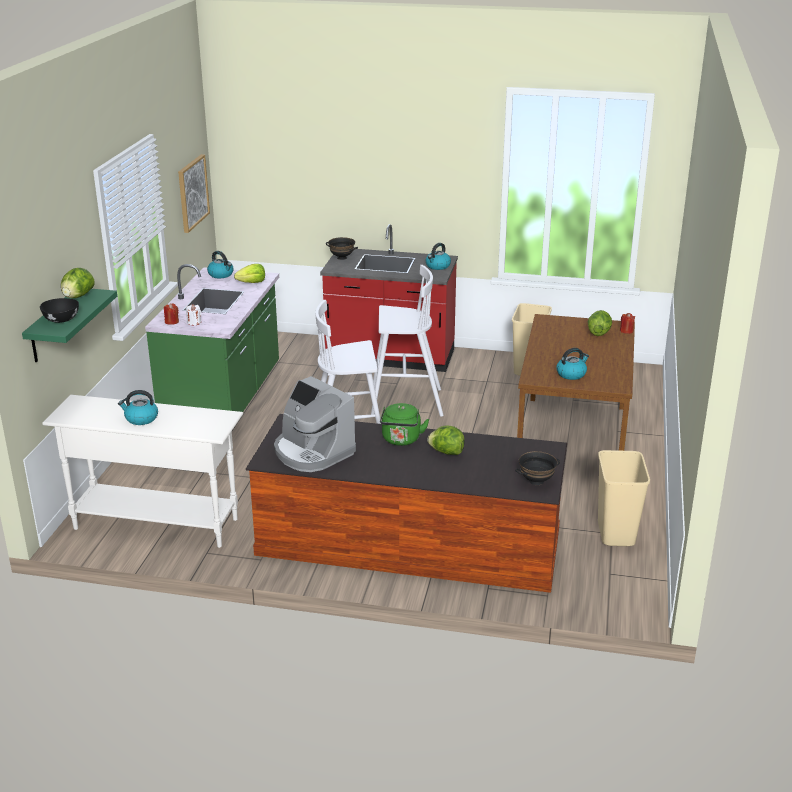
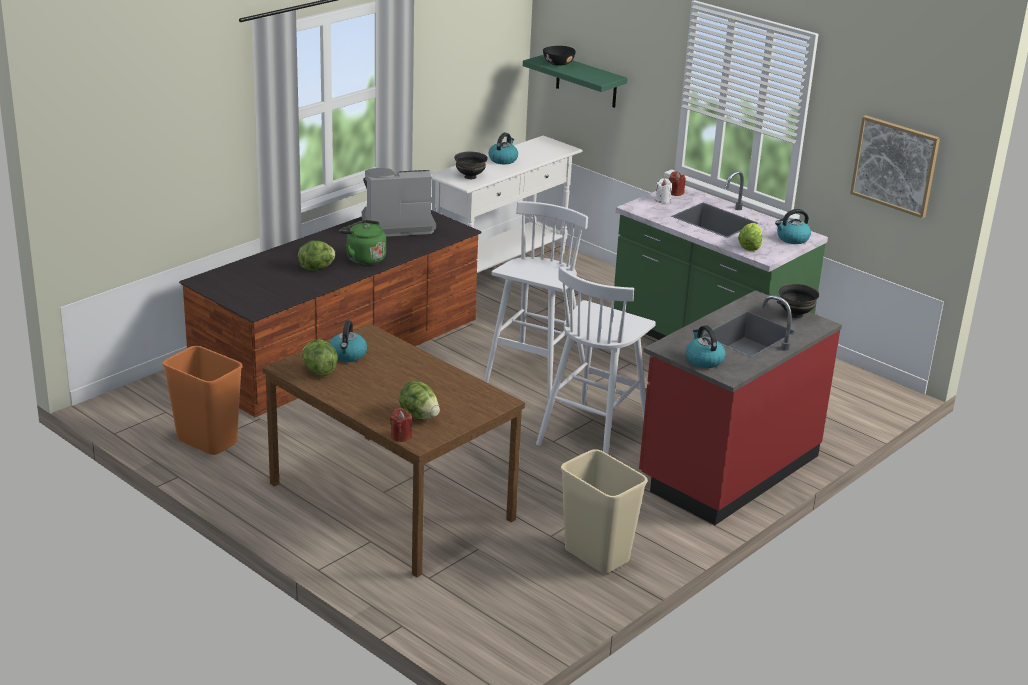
camera: 120 degrees right, 0 degrees up
lettuce [61,268,95,298] -> lettuce moved to [302,340,338,376]
black bowl [515,451,560,485] -> black bowl moved to [454,152,488,179]
beige trash can [598,450,650,546] -> orange trash can [163,346,243,455]

